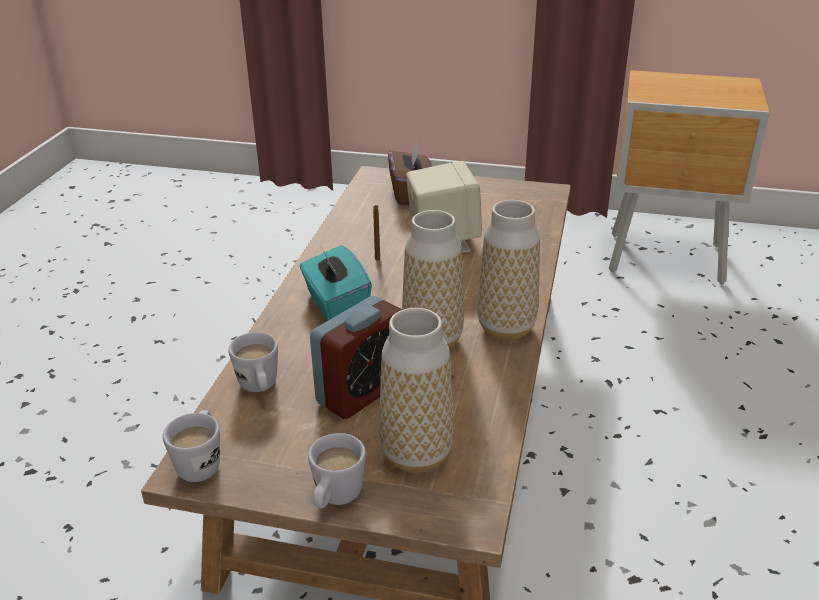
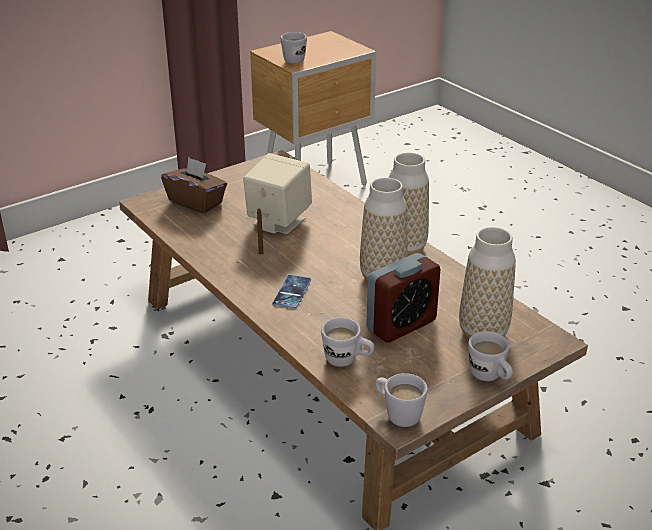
camera: 50 degrees left, 0 degrees up
turquoise tissue box [300,245,372,321] -> phone [273,275,311,308]
alarm clock [310,296,402,419] -> alarm clock turned 60 degrees clockwise [366,253,441,343]
none -> white mug [281,32,307,64]

